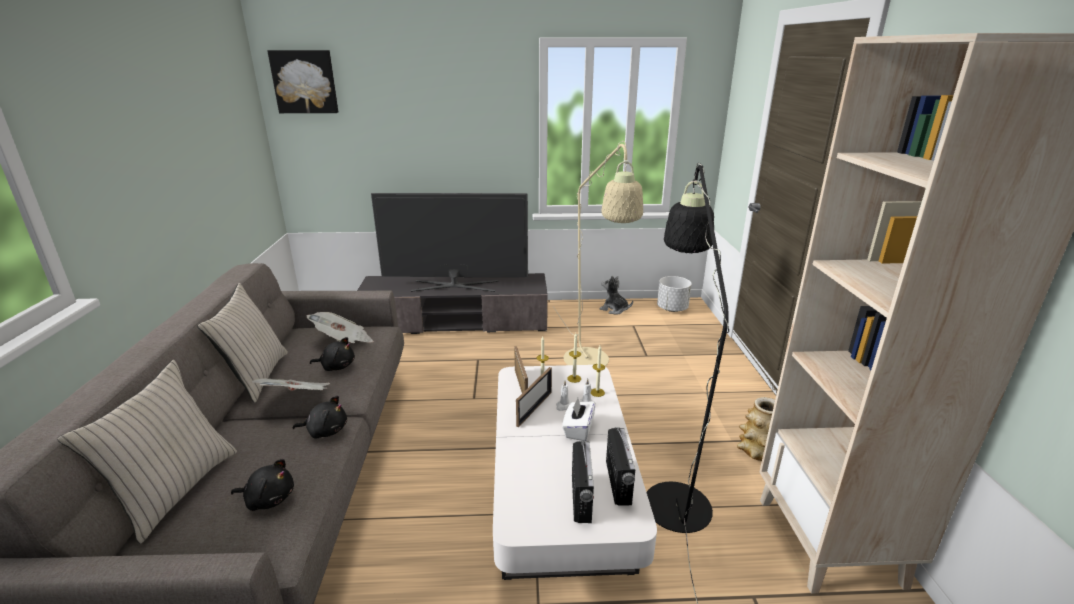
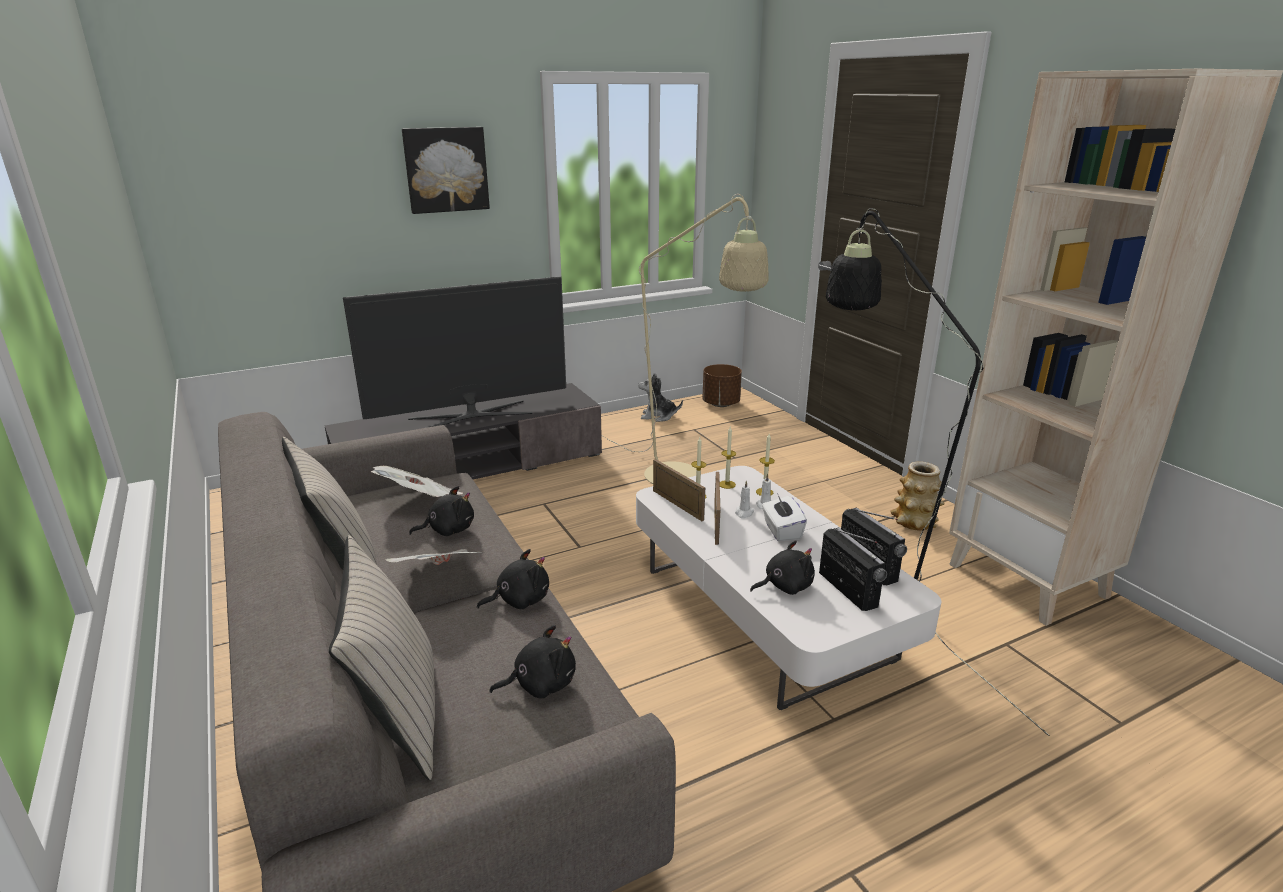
camera: 25 degrees left, 0 degrees up
picture [267,50,338,113] -> picture moved to [402,127,490,214]
white planter [657,276,692,312] -> brown planter [702,364,742,407]
none -> black plush toy [750,541,815,595]

